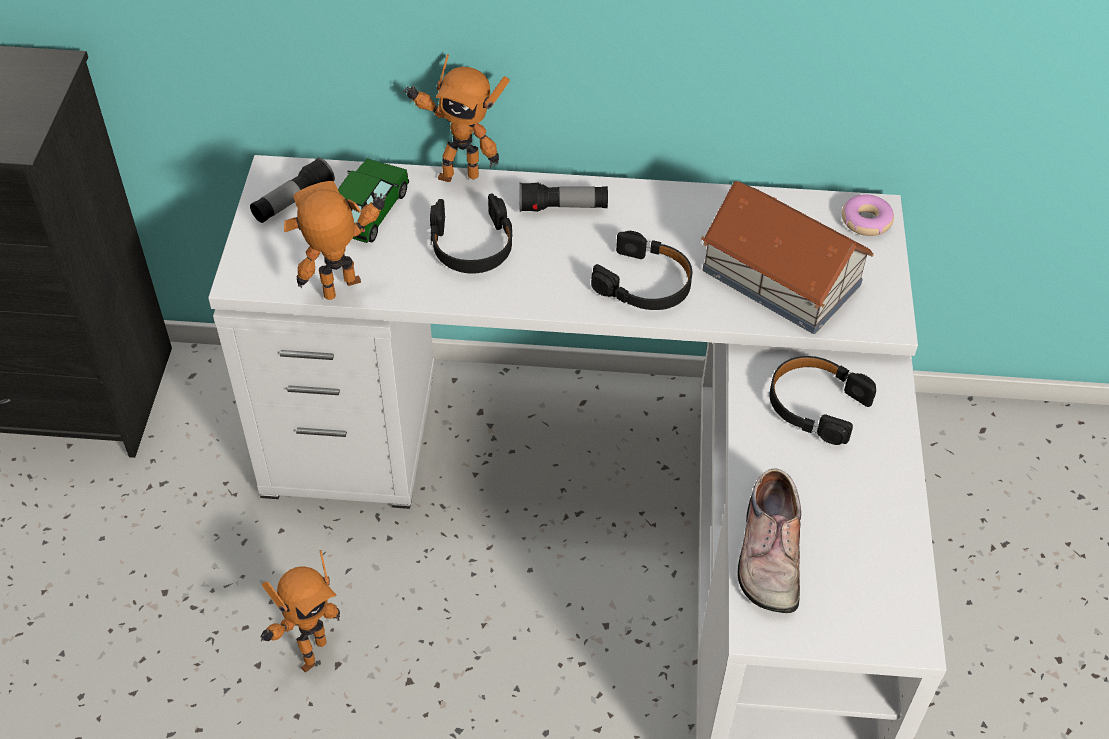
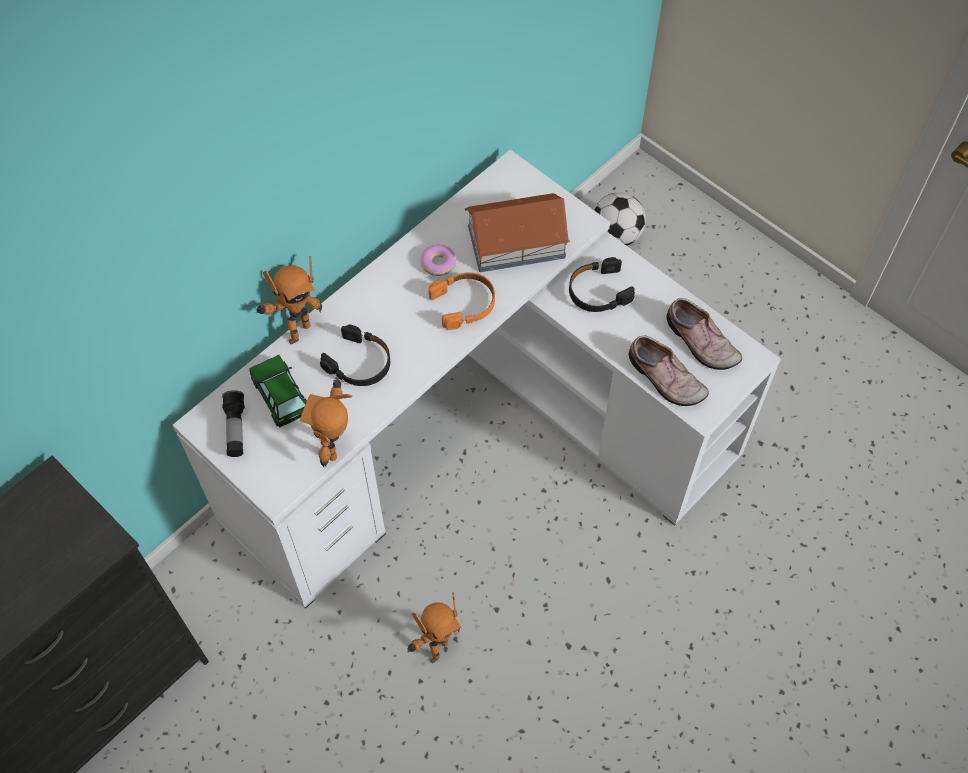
camera: 50 degrees left, 10 degrees up
toy robot [260,550,340,673] -> toy robot turned 60 degrees clockwise [407,592,461,664]
flashlight [520,183,608,212] -> none
black headphones [591,231,692,310] -> orange headphones [428,272,495,330]
donut [842,194,894,236] -> donut moved to [420,245,456,276]
none -> football [593,192,646,246]
none -> shoe [666,298,742,370]

